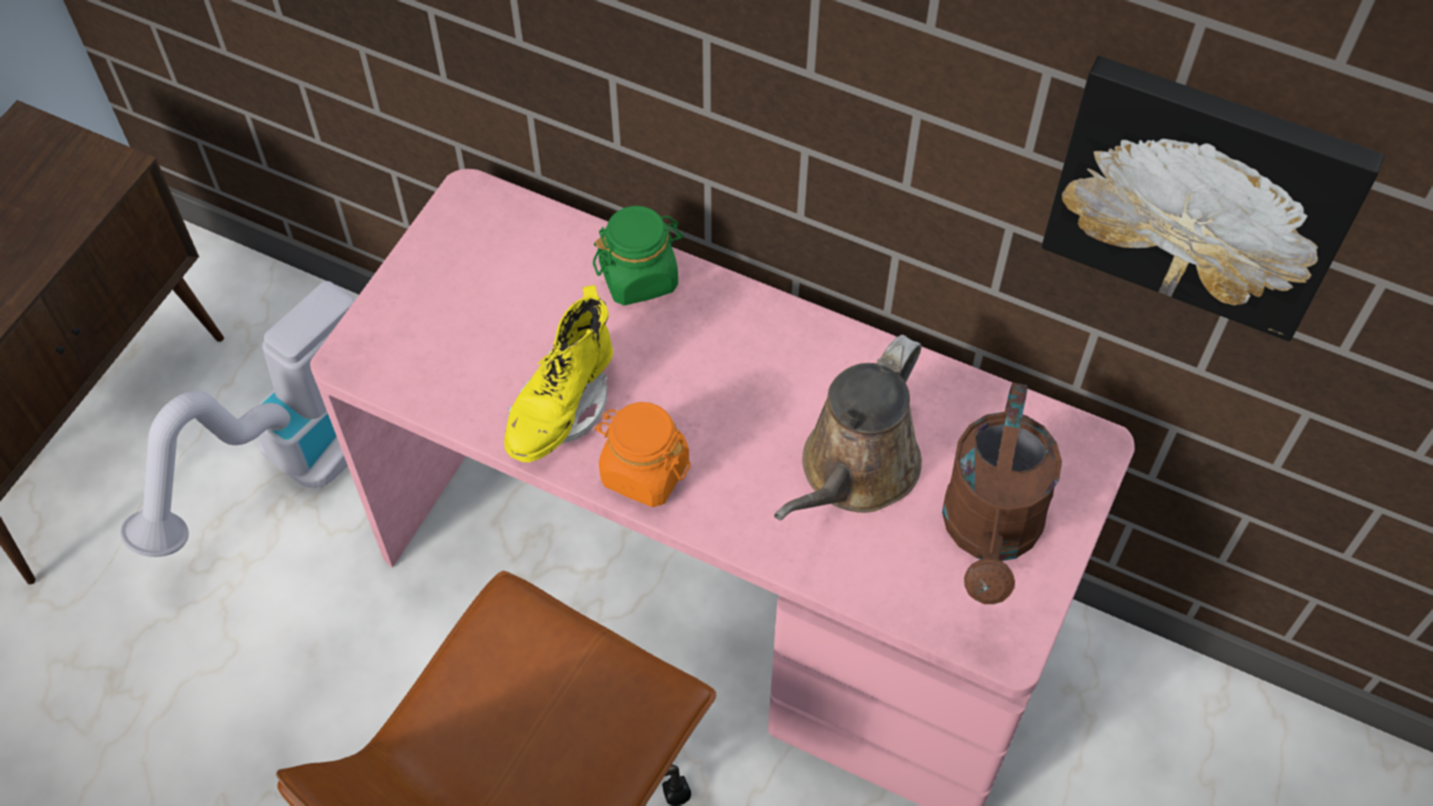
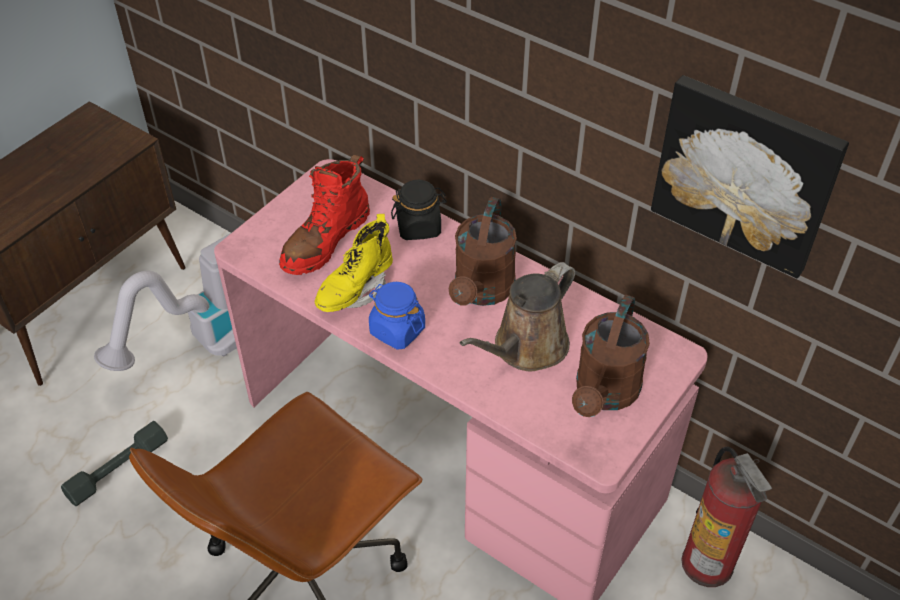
camera: 10 degrees right, 10 degrees down
green jar [593,206,683,306] -> black jar [391,180,447,240]
orange jar [595,402,690,507] -> blue jar [369,282,425,350]
none -> grey dumbbell [61,421,168,506]
none -> red boot [279,155,370,275]
none -> brown watering can [449,197,517,306]
none -> fire extinguisher [681,447,772,587]

